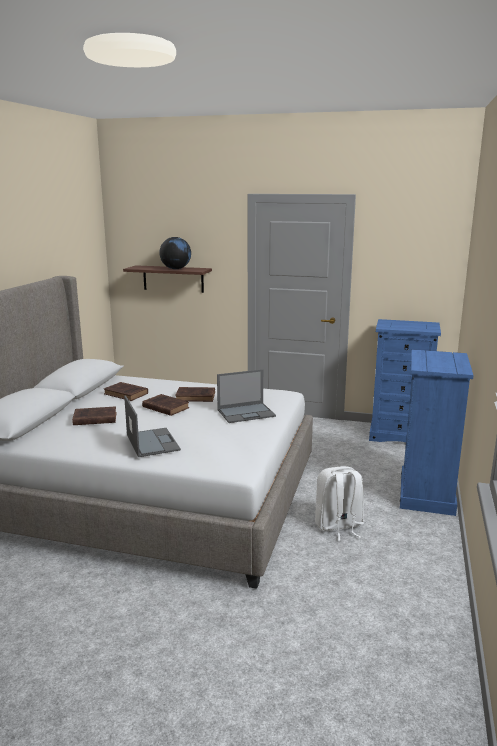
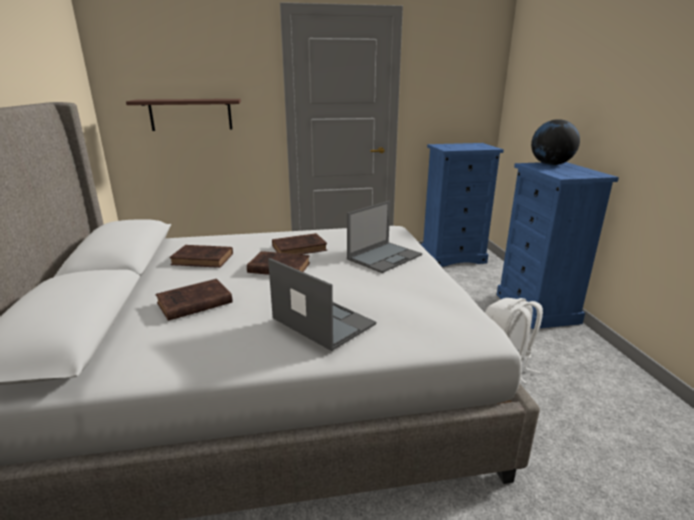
camera: 25 degrees left, 5 degrees up
globe [159,237,191,269] -> globe moved to [531,119,580,165]

